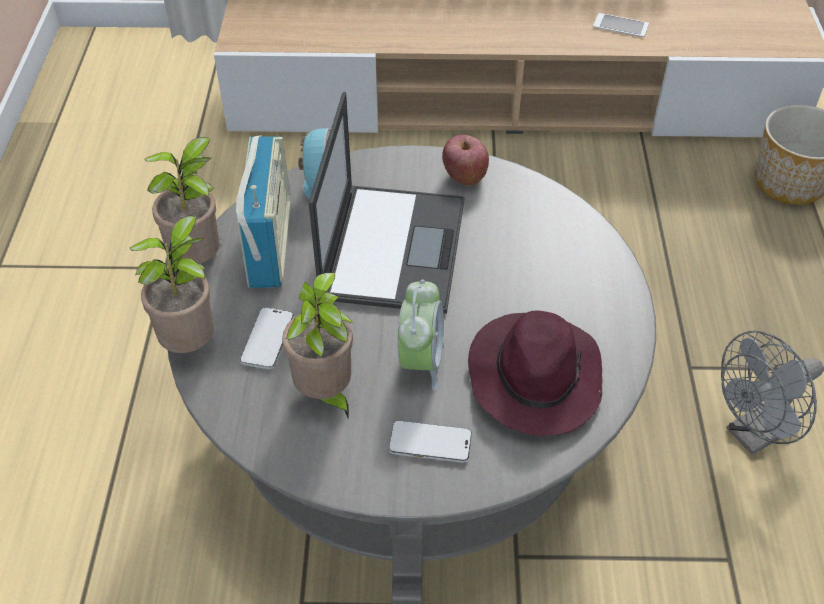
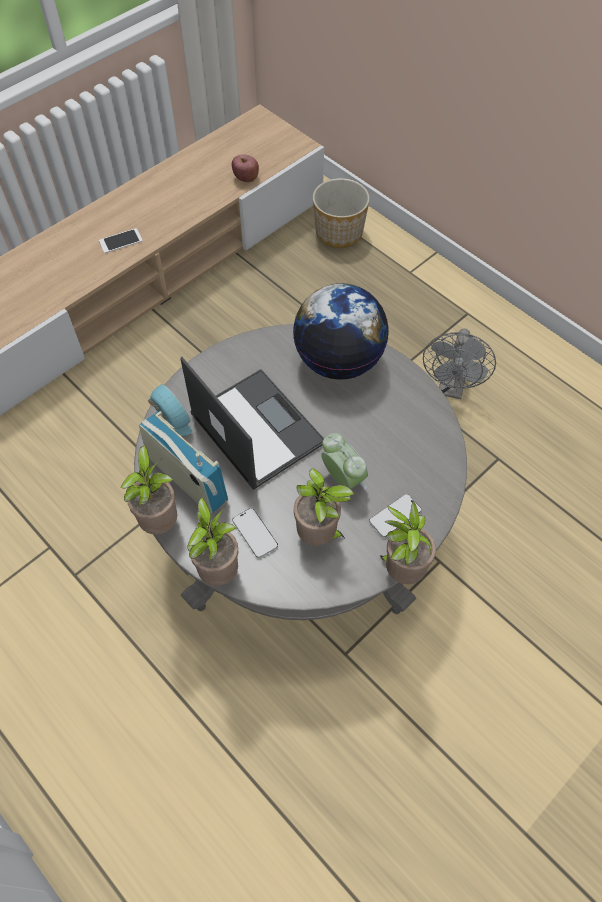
camera: 45 degrees left, 10 degrees up
apple [442,135,489,185] -> apple moved to [232,155,259,182]
purple hat [468,310,602,436] -> none
phone [593,13,649,37] -> phone moved to [99,228,143,253]
none -> globe [293,283,389,380]
none -> potted plant [380,501,436,584]

